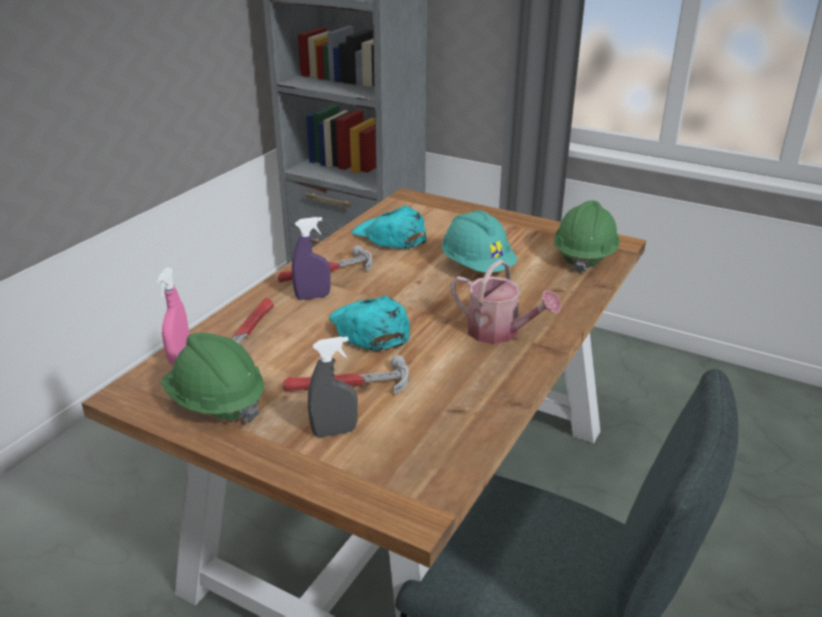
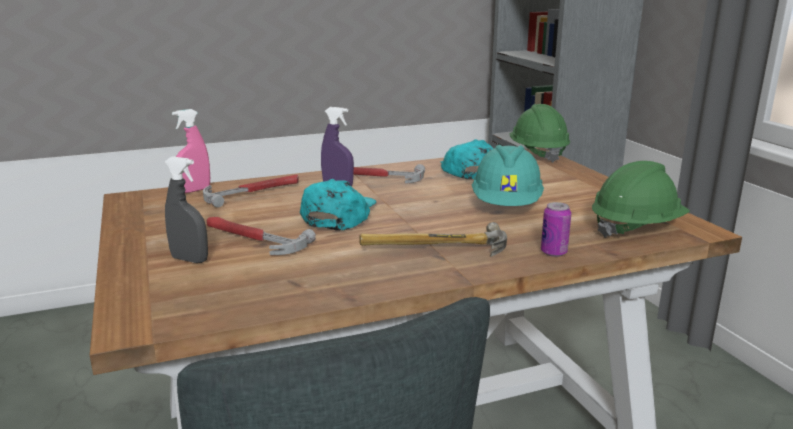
camera: 40 degrees right, 10 degrees down
green hard hat [161,333,264,422] -> green hard hat moved to [509,104,570,163]
watering can [450,260,561,344] -> hammer [359,222,507,257]
none -> can [541,202,571,257]

